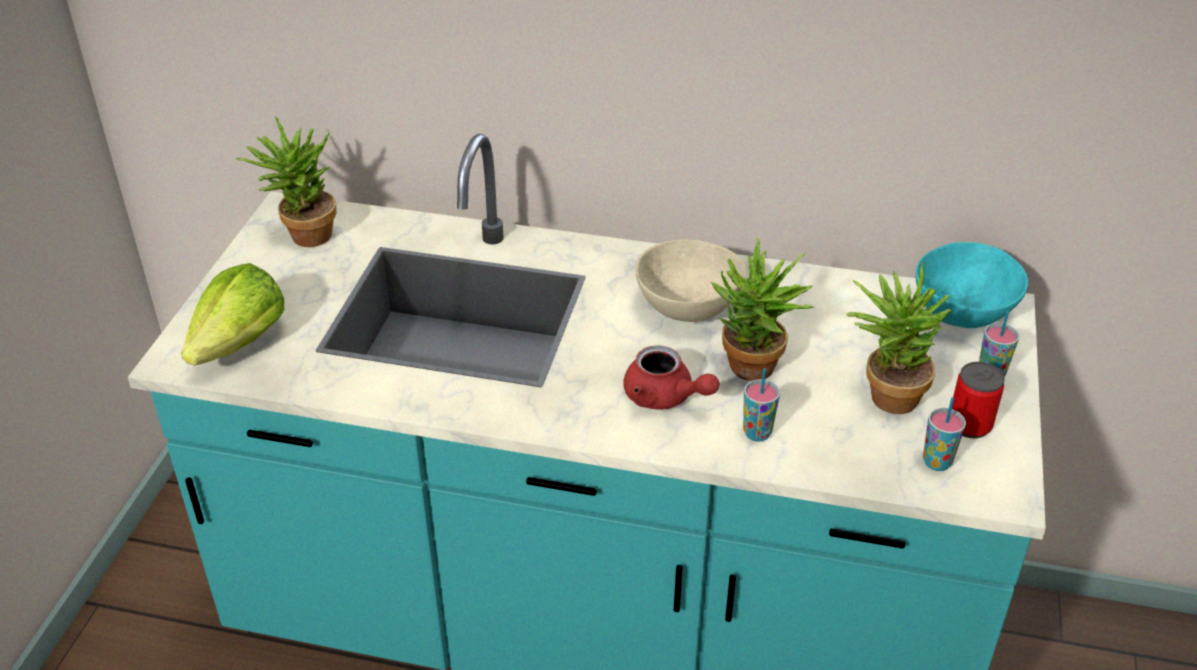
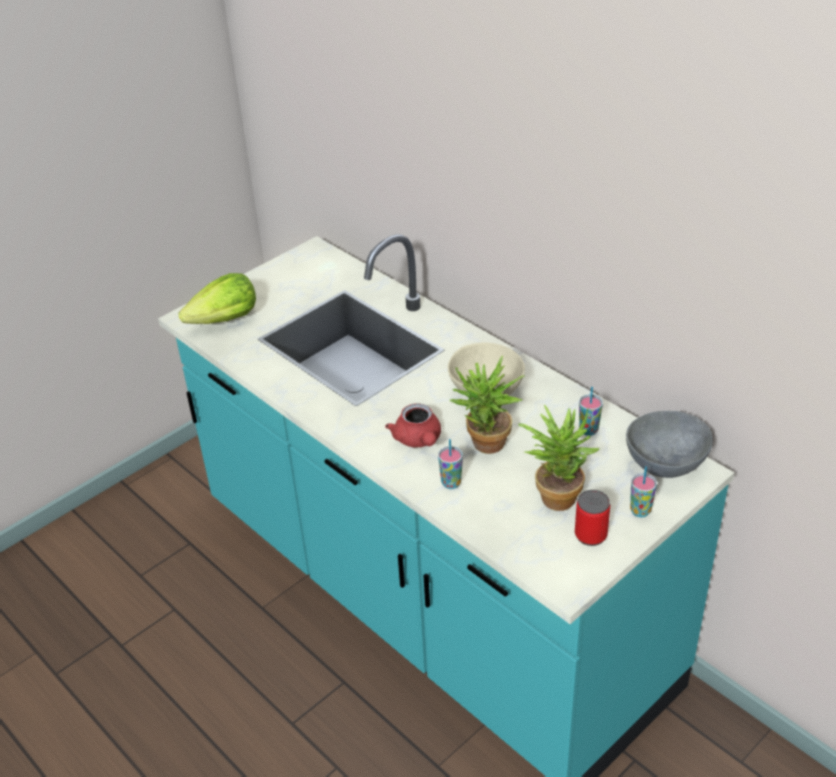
camera: 35 degrees right, 0 degrees up
potted plant [236,116,337,247] -> none
turquoise bowl [916,242,1028,328] -> grey bowl [626,411,713,478]
cup [923,397,966,471] -> cup moved to [579,387,603,436]

